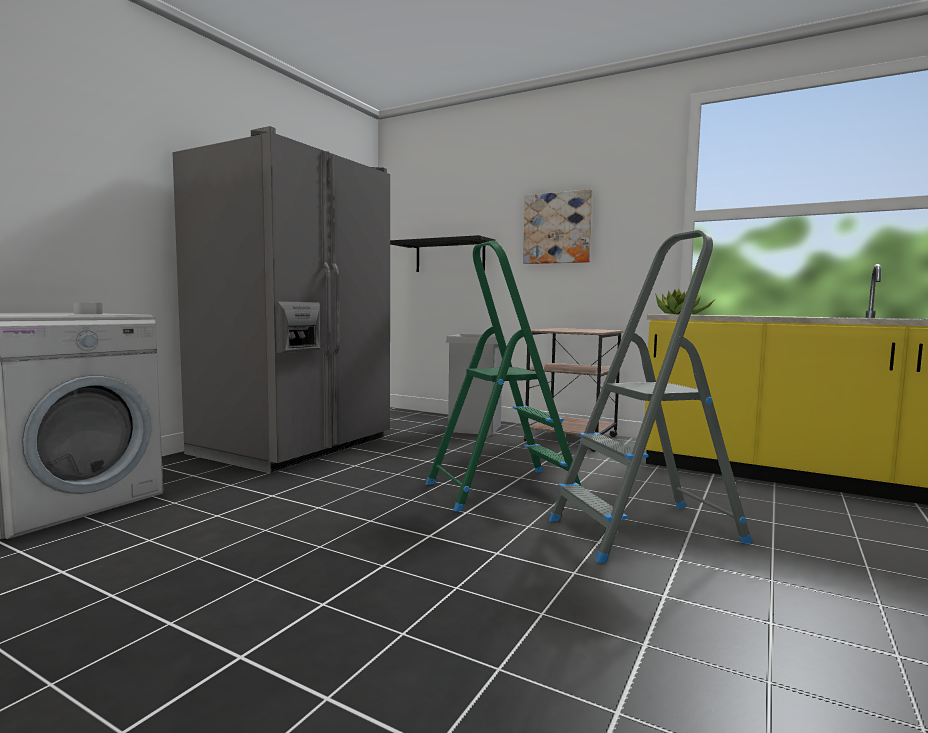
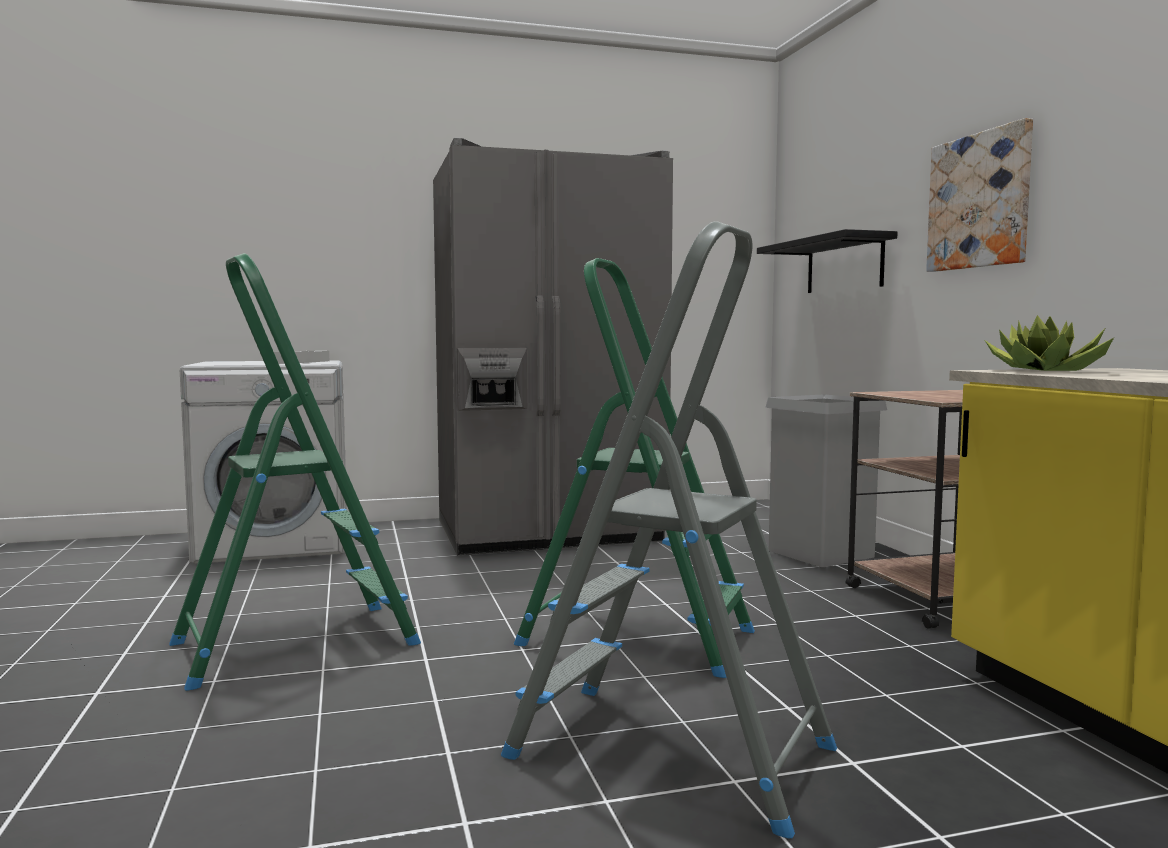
camera: 45 degrees right, 0 degrees up
none -> green step ladder [169,253,421,691]

